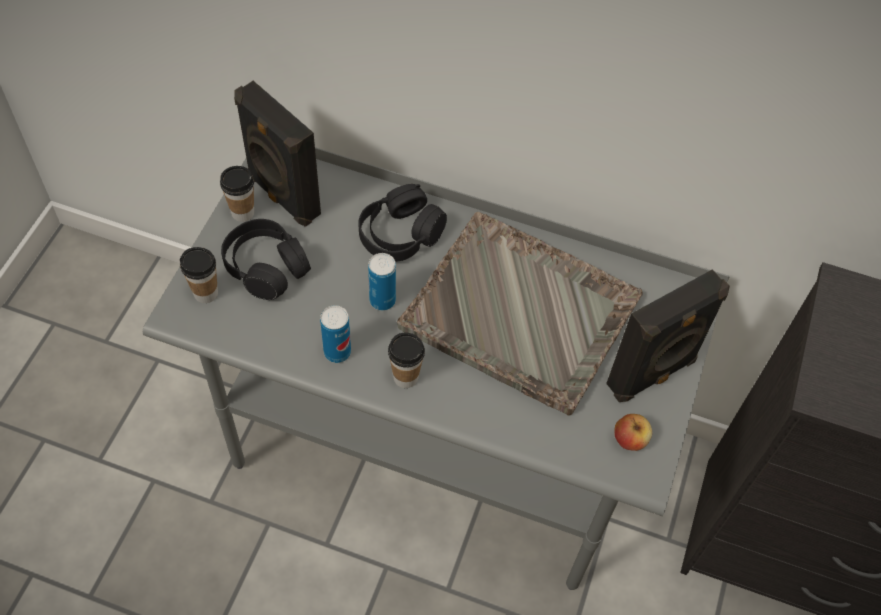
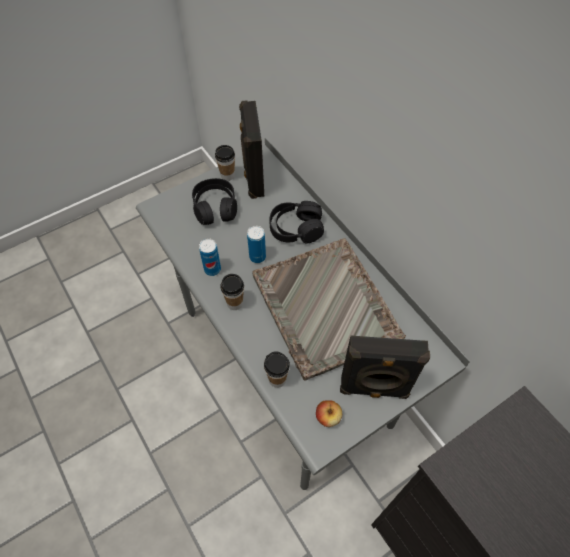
camera: 40 degrees right, 0 degrees up
cup [180,247,218,303] -> cup moved to [264,351,290,388]

